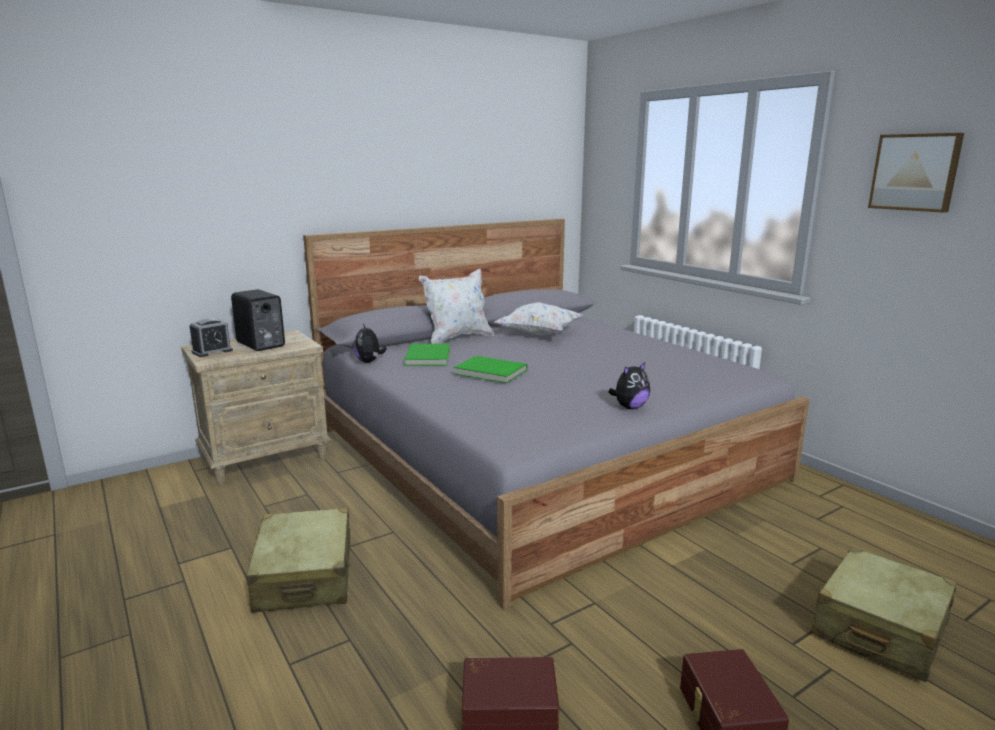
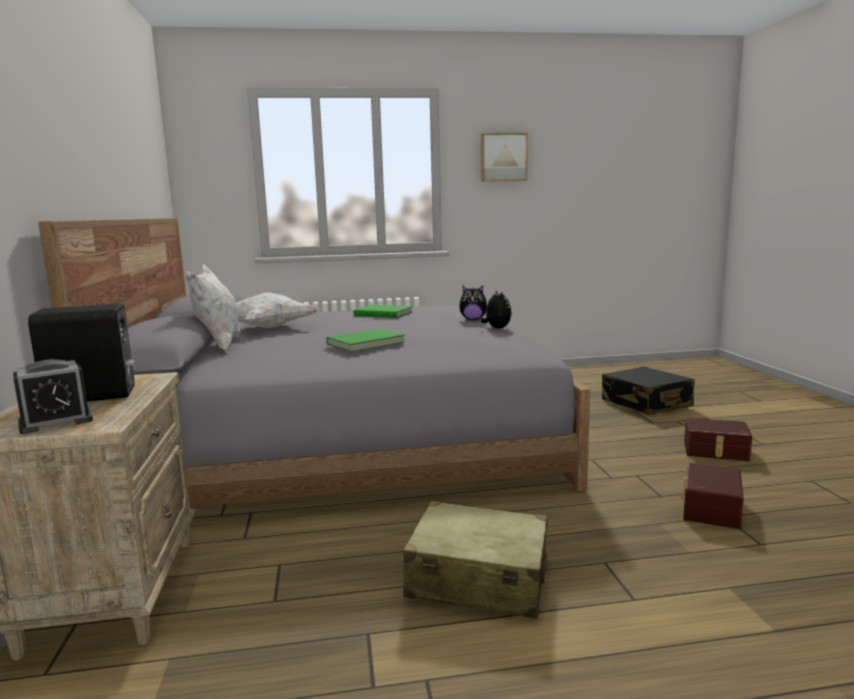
camera: 65 degrees left, 5 degrees down
alarm clock [189,318,233,357] -> alarm clock turned 75 degrees clockwise [13,359,93,434]
plush toy [354,323,386,363] -> plush toy moved to [459,286,487,320]
green book [404,344,450,366] -> green book moved to [354,305,412,318]
beige suitcase [812,547,957,682] -> black suitcase [602,367,695,415]

